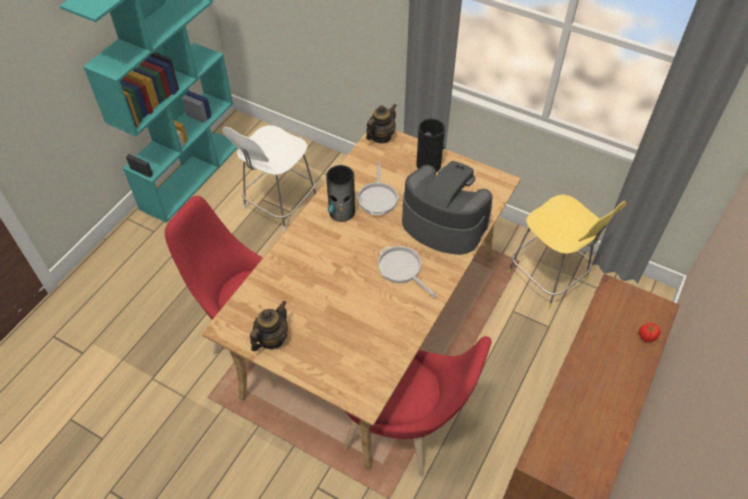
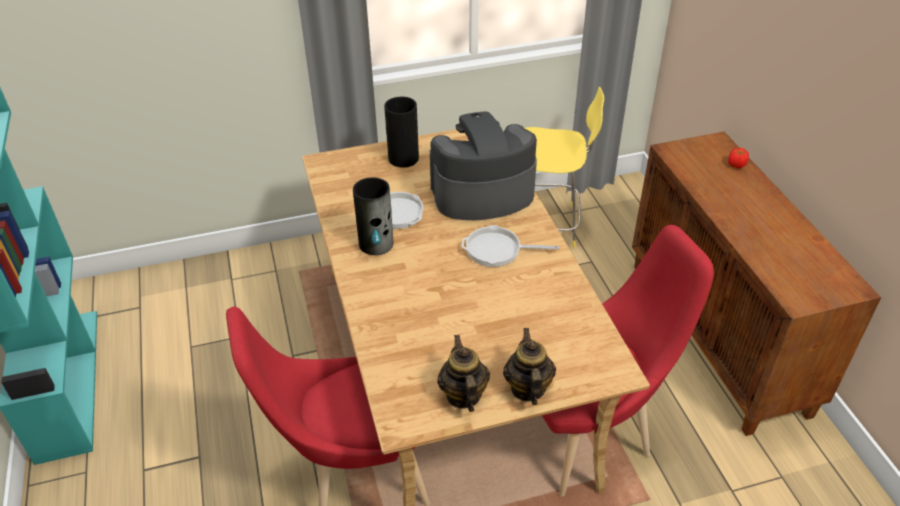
camera: 45 degrees left, 10 degrees down
white stool [222,125,316,232] -> none
teapot [366,104,397,143] -> teapot moved to [503,328,556,405]

